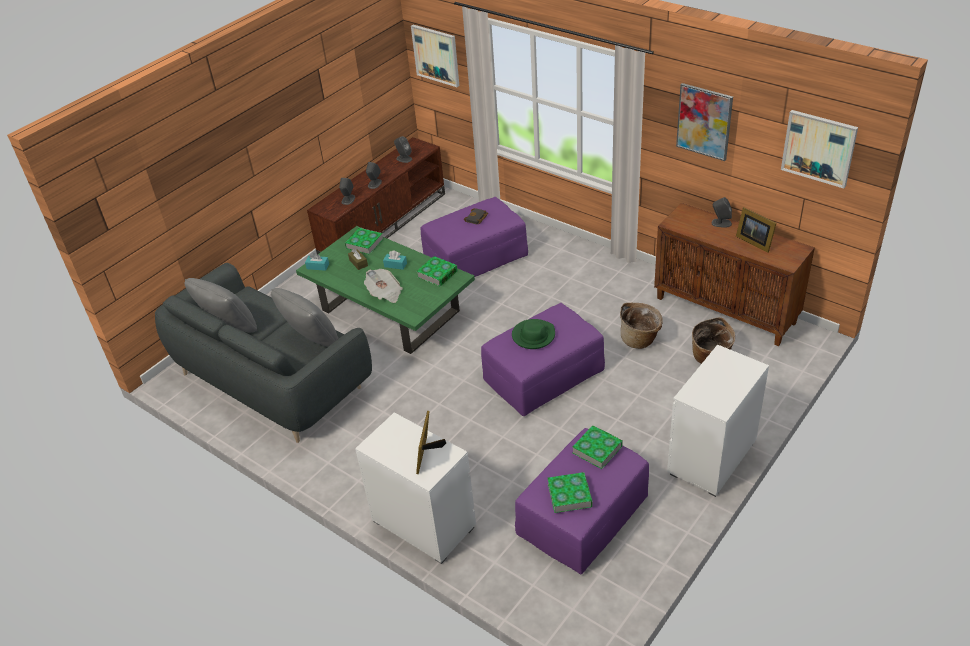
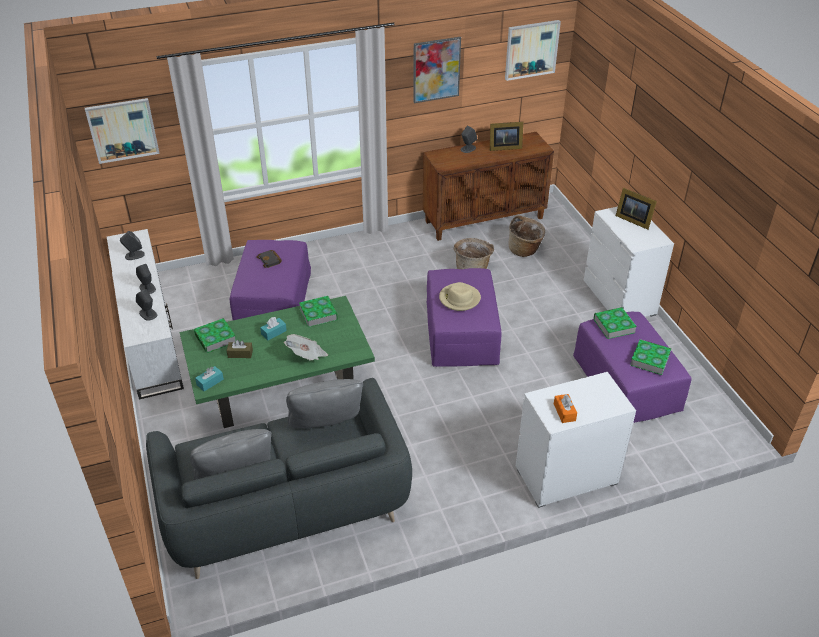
camera: 60 degrees left, 0 degrees up
brown tv stand [307,137,445,255] -> white tv stand [107,229,184,399]
picture frame [416,411,446,474] -> picture frame moved to [616,188,657,230]
green hat [512,319,555,349] -> beige hat [439,282,481,311]
none -> orange tissue box [554,394,577,423]

